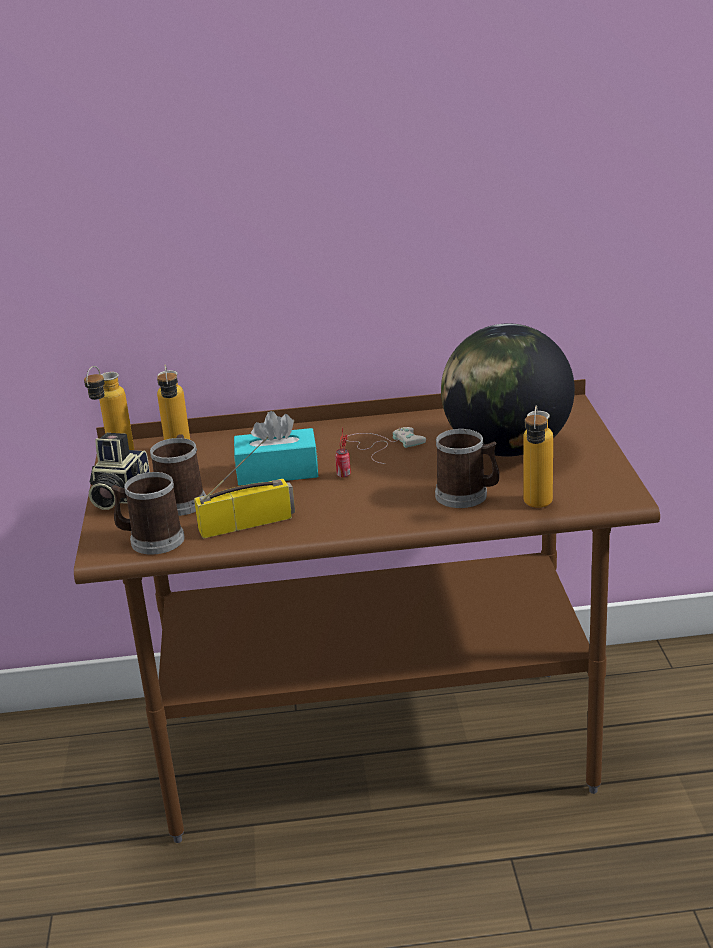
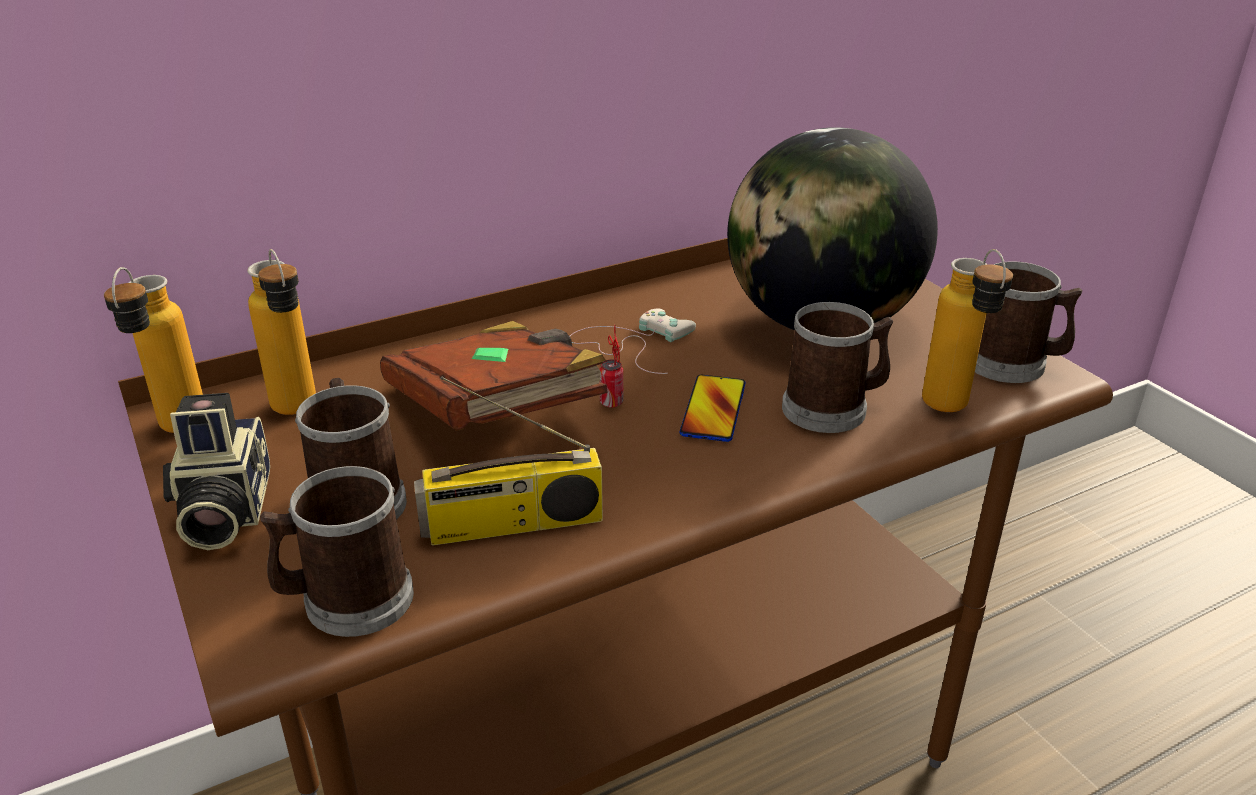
camera: 25 degrees left, 5 degrees up
radio [194,436,295,539] -> radio turned 150 degrees counterclockwise [414,376,603,545]
turquoise tissue box [234,411,318,486] -> brown book [380,321,608,431]
none -> phone [680,375,745,442]
none -> mug [975,261,1082,383]

